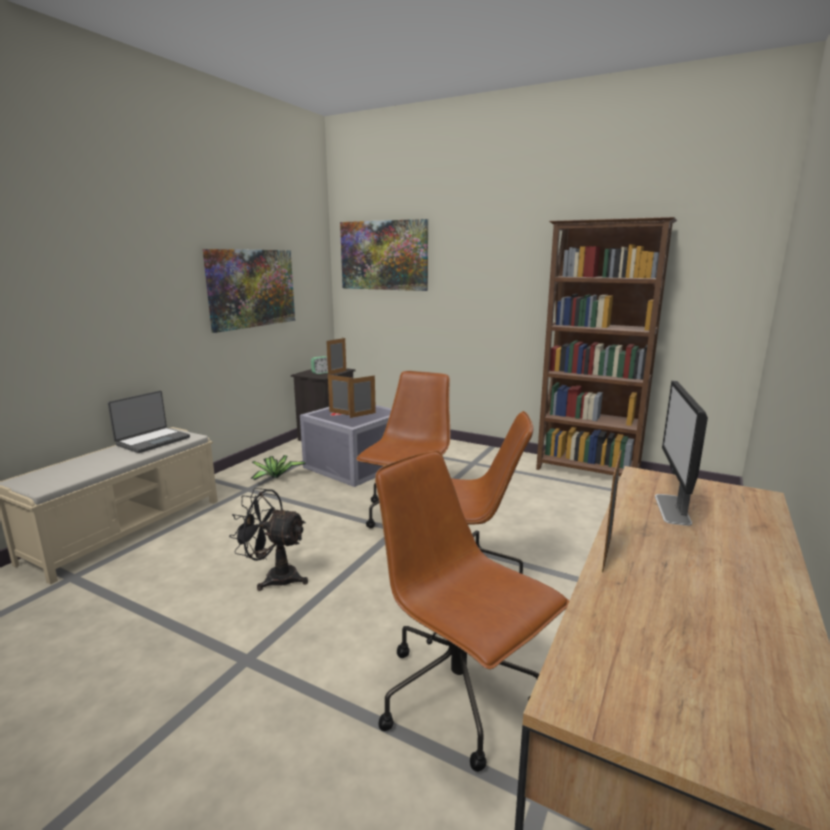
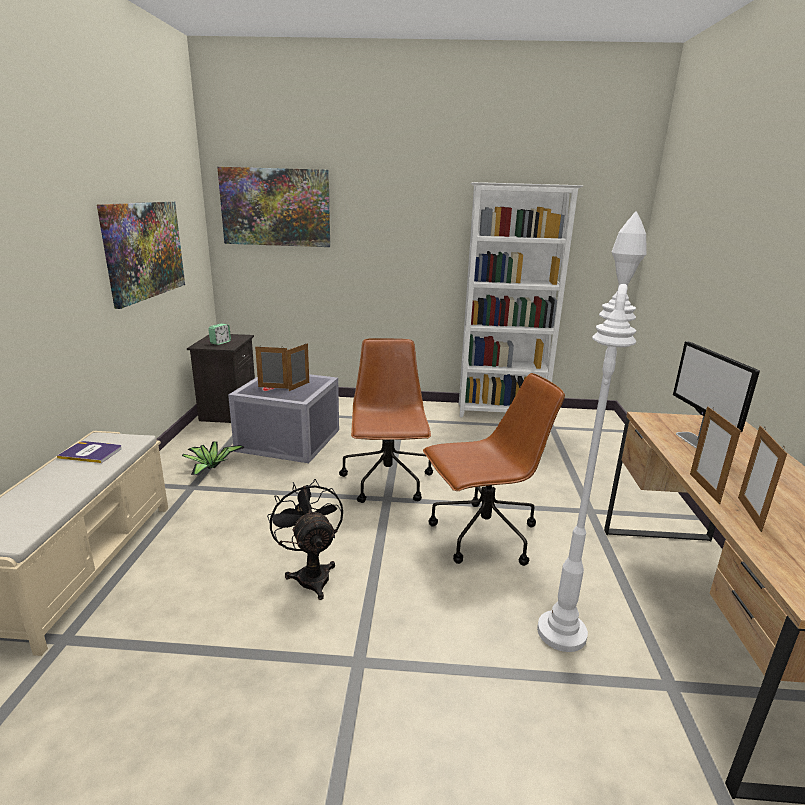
camera: 25 degrees left, 5 degrees up
laptop [108,391,190,453] -> book [57,441,122,463]
black fan [229,488,308,591] -> black fan turned 75 degrees clockwise [267,479,343,600]
picture frame [326,338,346,375] -> picture frame moved to [738,426,787,532]
brown office chair [375,451,569,772] -> white floor lamp [537,211,647,652]
brown bookcase [536,217,677,477] -> white bookcase [459,182,583,417]

